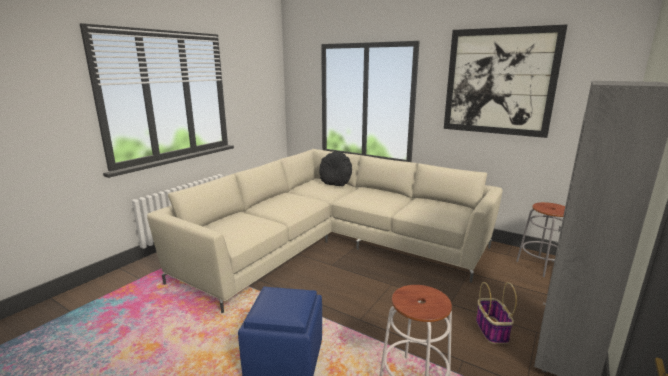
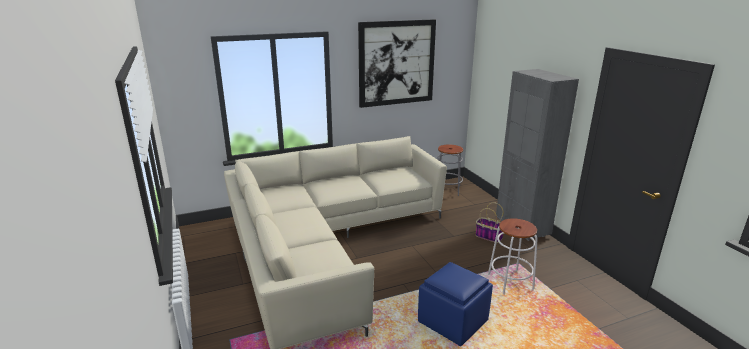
camera: 55 degrees left, 5 degrees up
black pillow [319,152,352,186] -> none

